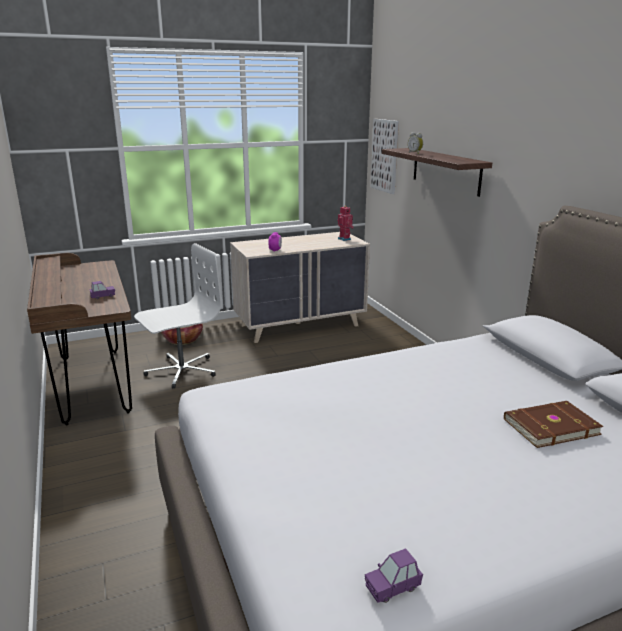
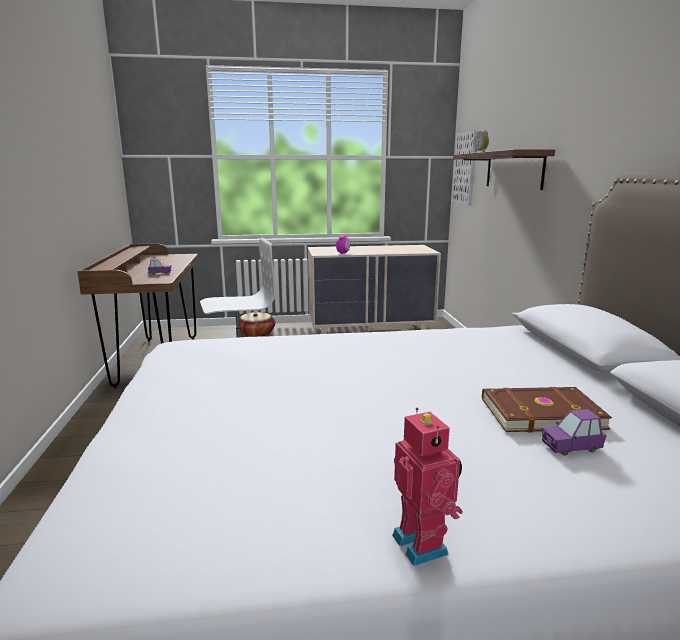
camera: 15 degrees right, 5 degrees down
toy robot [337,206,354,241] -> toy robot moved to [392,408,463,566]
purple toy car [365,548,423,603] -> purple toy car moved to [542,409,607,456]

